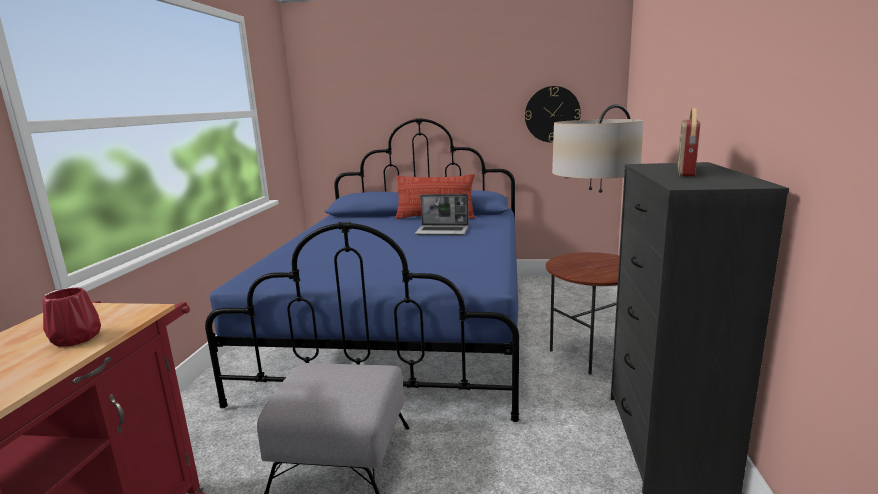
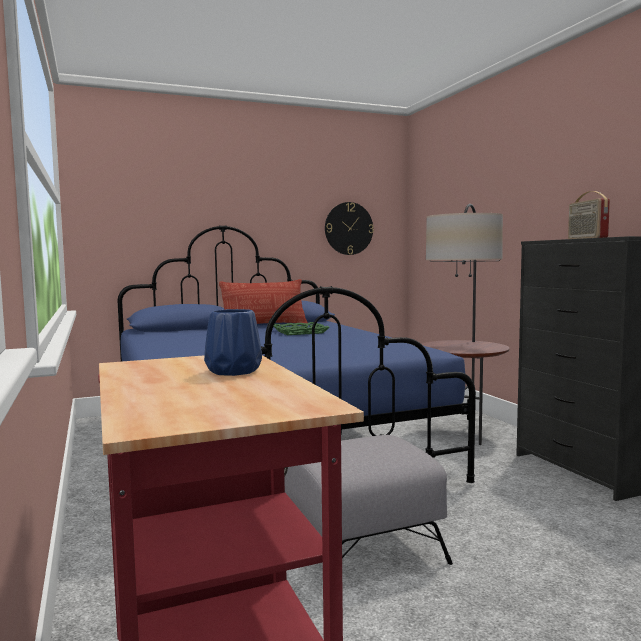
camera: 30 degrees left, 10 degrees down
red vase [42,288,101,347] -> blue vase [204,309,262,376]
laptop [415,194,469,235] -> green tray [273,322,330,335]

